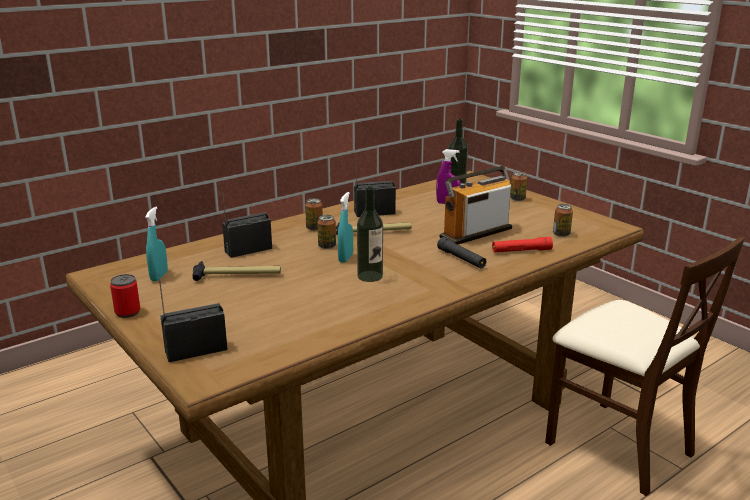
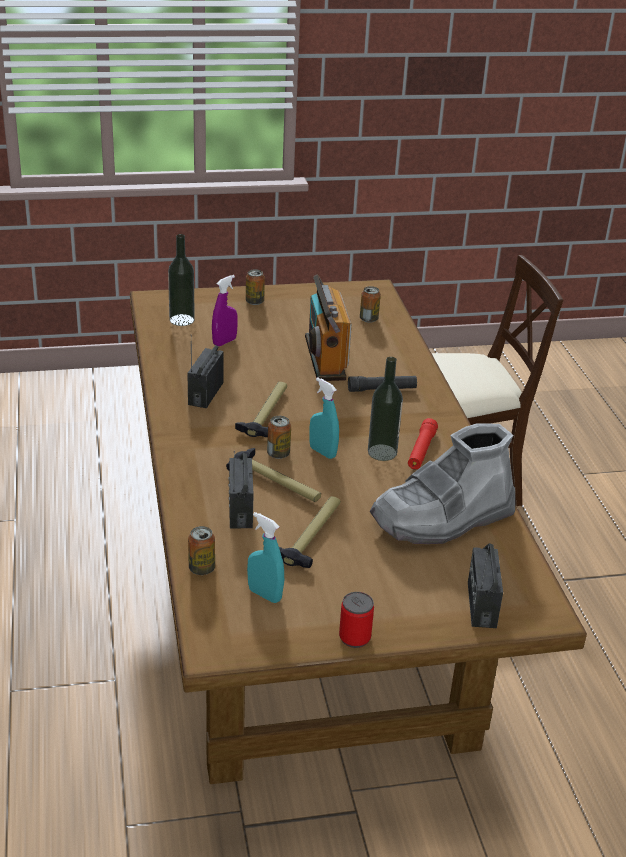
camera: 65 degrees left, 10 degrees up
can [305,198,323,231] -> can moved to [188,526,215,575]
red flashlight [492,237,553,252] -> red flashlight moved to [408,418,438,469]
none -> hammer [226,448,321,502]
none -> grey boot [370,423,515,544]

